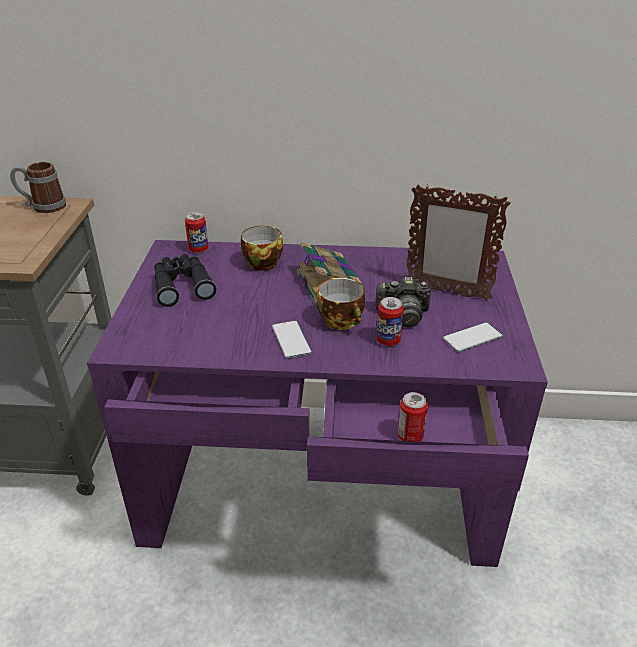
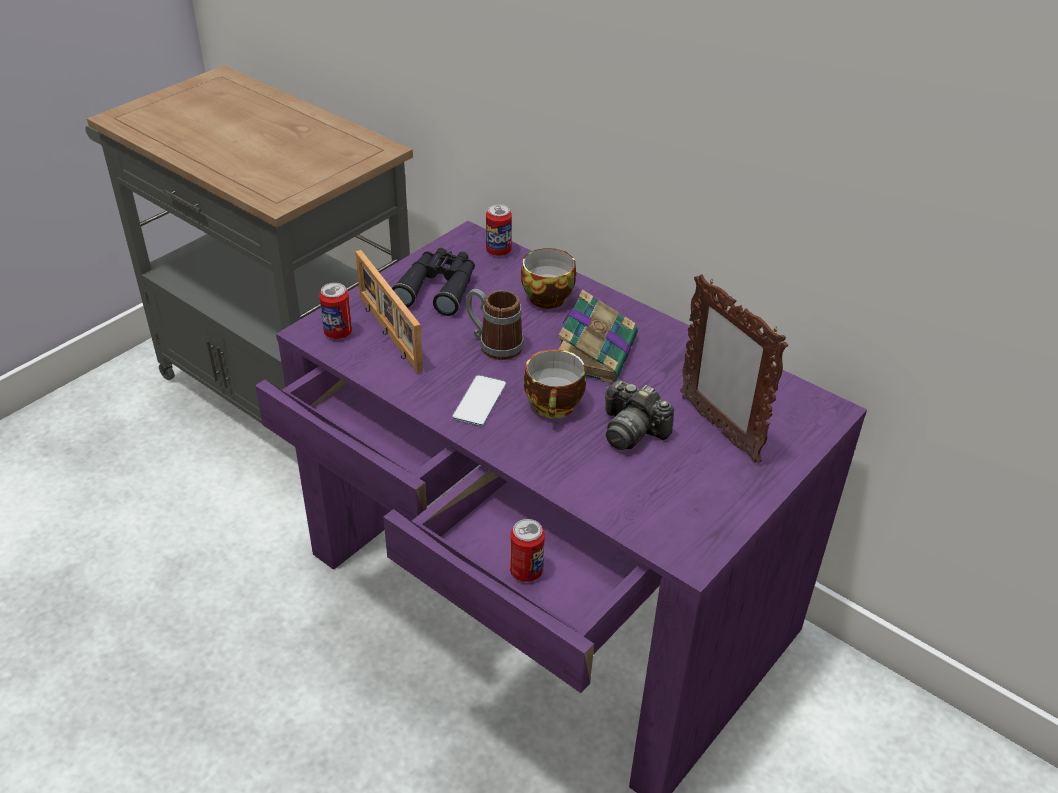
camera: 35 degrees right, 5 degrees up
mug [10,162,66,213] -> mug moved to [465,289,524,360]
can [376,297,404,346] -> can moved to [319,283,352,339]
phone [443,322,503,352] -> none
none -> picture frame [355,250,423,374]

